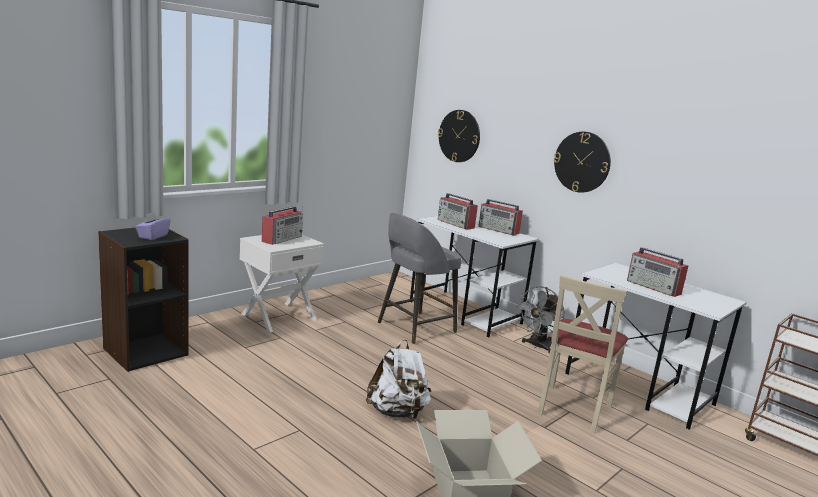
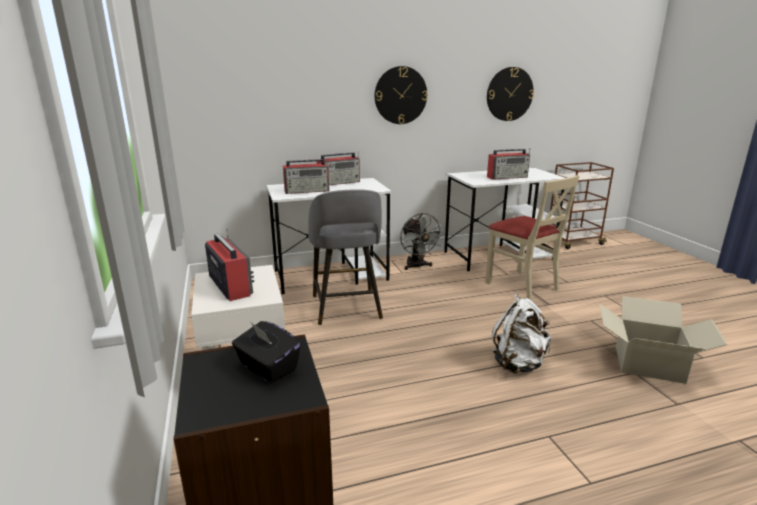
camera: 60 degrees left, 5 degrees up
purple tissue box [135,212,171,240] -> black tissue box [232,321,301,383]
wall clock [438,110,480,162] -> wall clock moved to [487,67,534,121]

